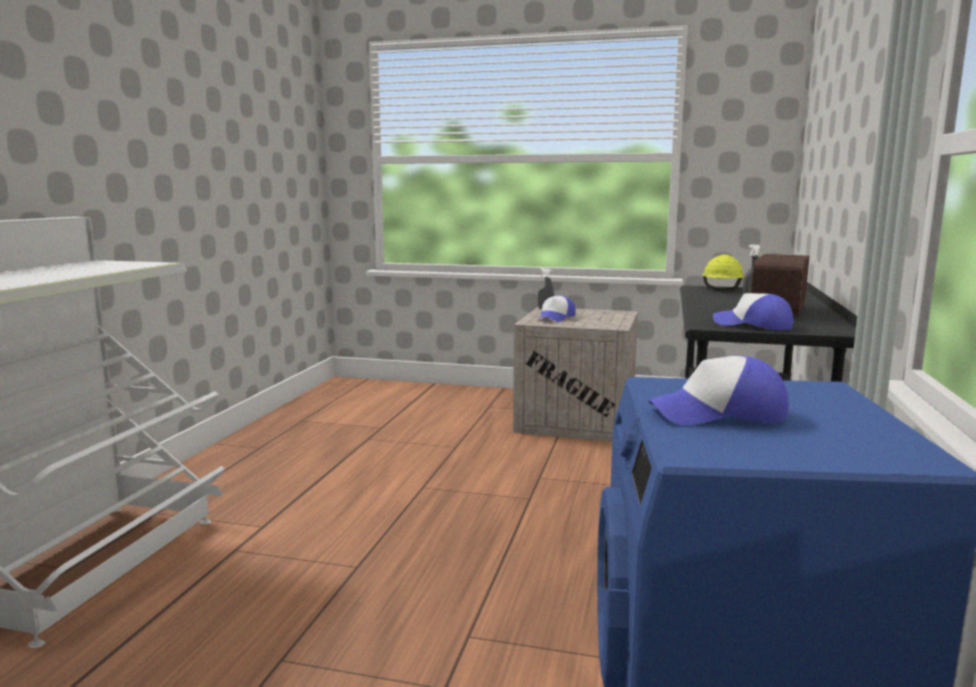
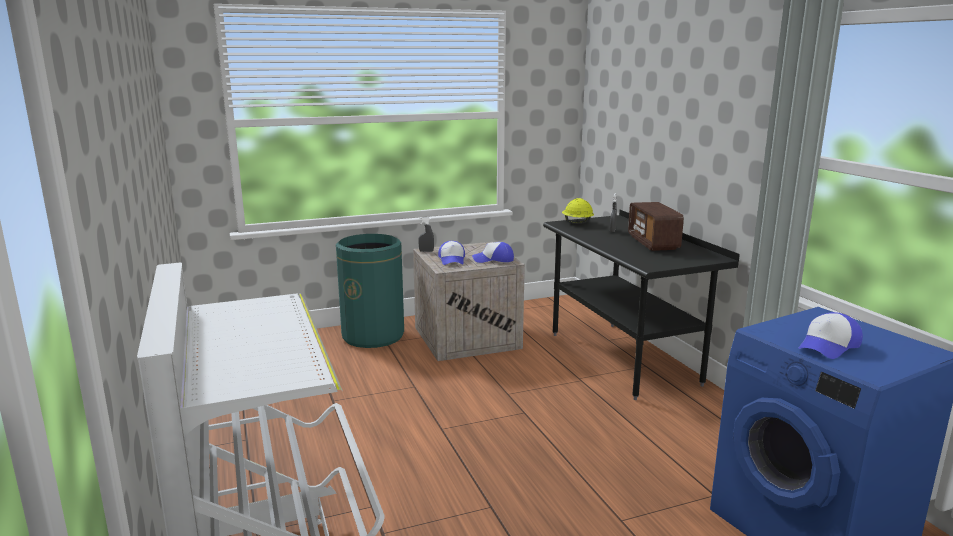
camera: 35 degrees left, 5 degrees up
cap [713,293,794,330] -> cap moved to [472,242,514,263]
none -> green trash can [336,234,404,348]

